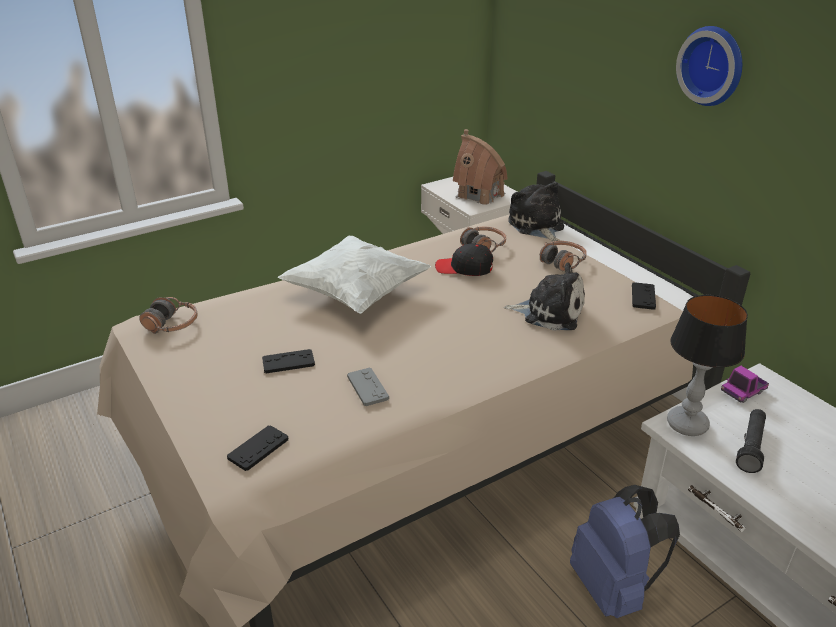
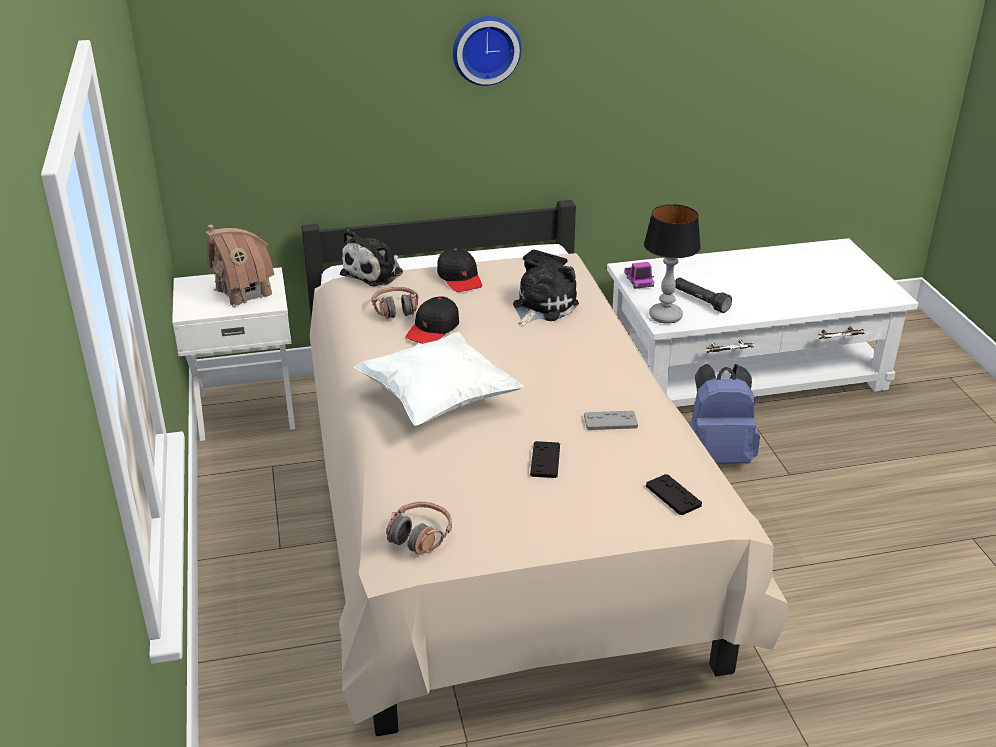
camera: 70 degrees left, 0 degrees up
plush toy [508,182,564,241] -> plush toy turned 60 degrees counterclockwise [340,229,403,286]
headphones [540,241,587,271] -> black cap [437,248,482,292]

